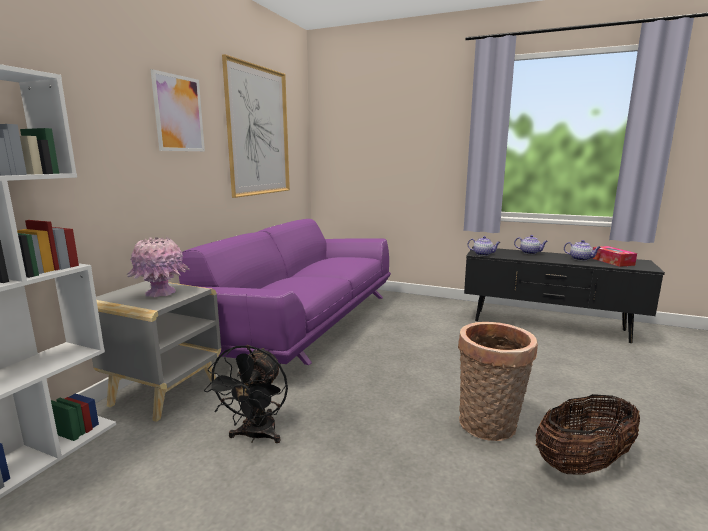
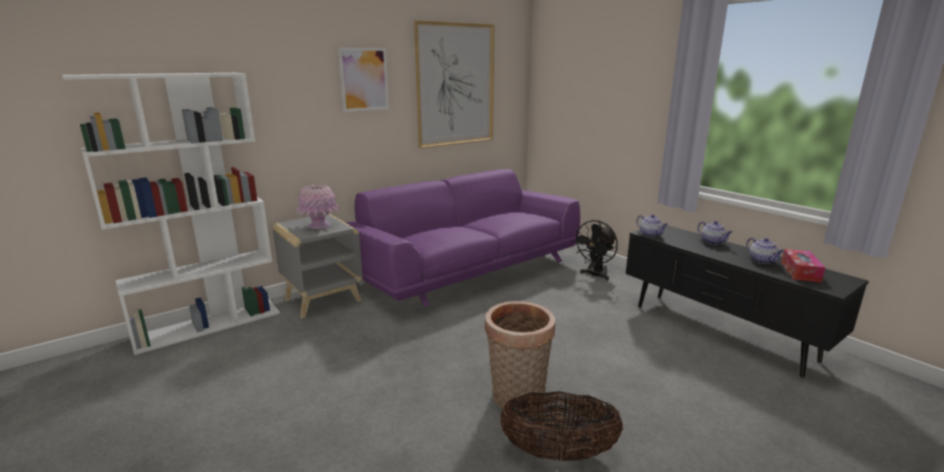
camera: 30 degrees right, 5 degrees up
black fan [204,345,288,443] -> black fan moved to [572,220,618,280]

